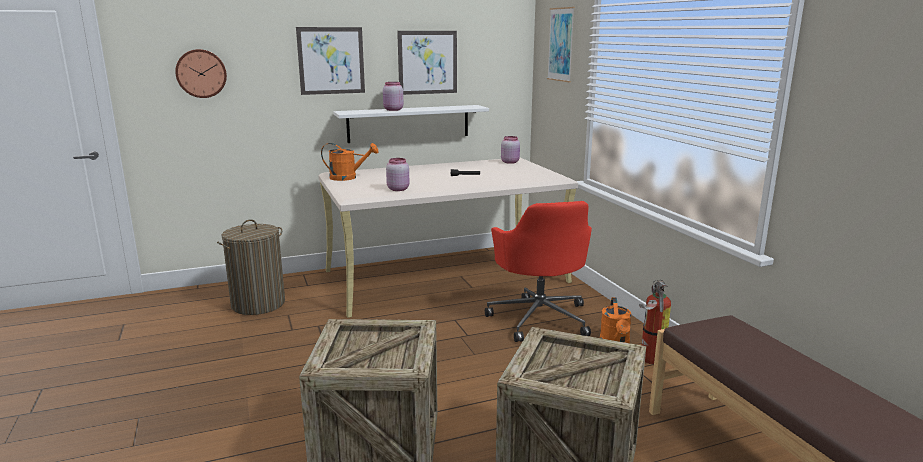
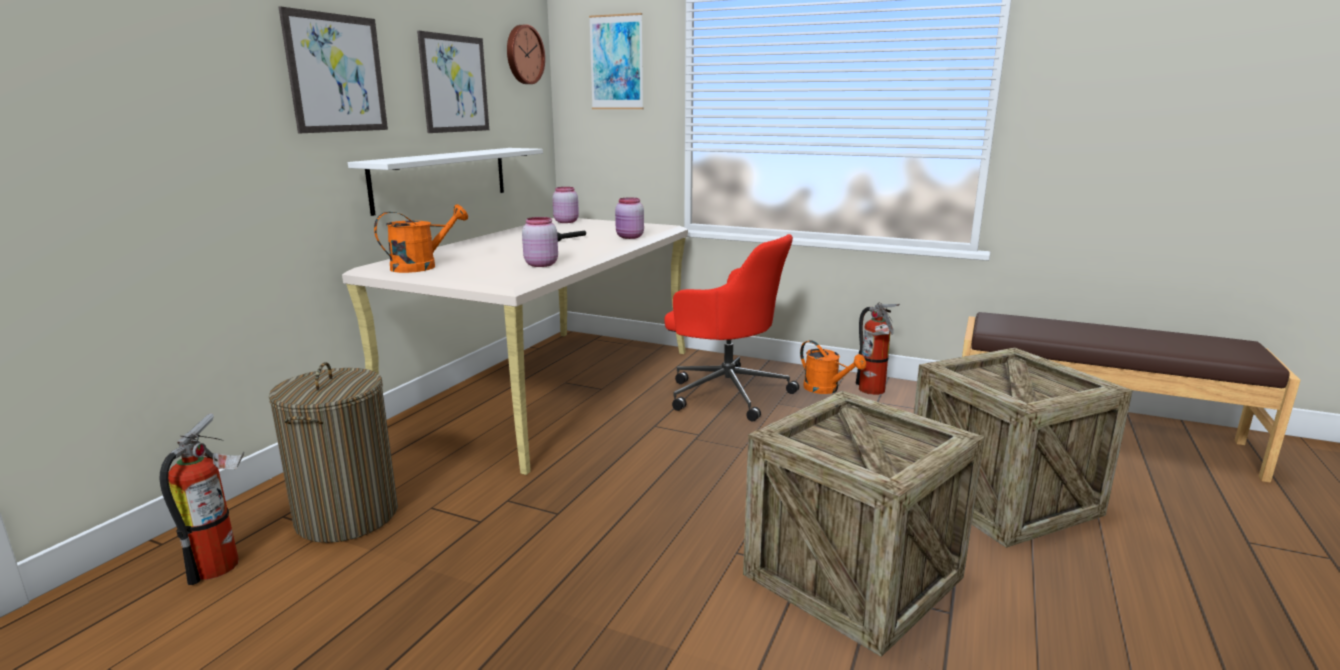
camera: 45 degrees left, 0 degrees up
wall clock [175,49,227,98] -> wall clock moved to [507,24,545,84]
pink jar [383,82,403,111] -> pink jar moved to [615,197,644,239]
none -> fire extinguisher [160,413,244,585]

